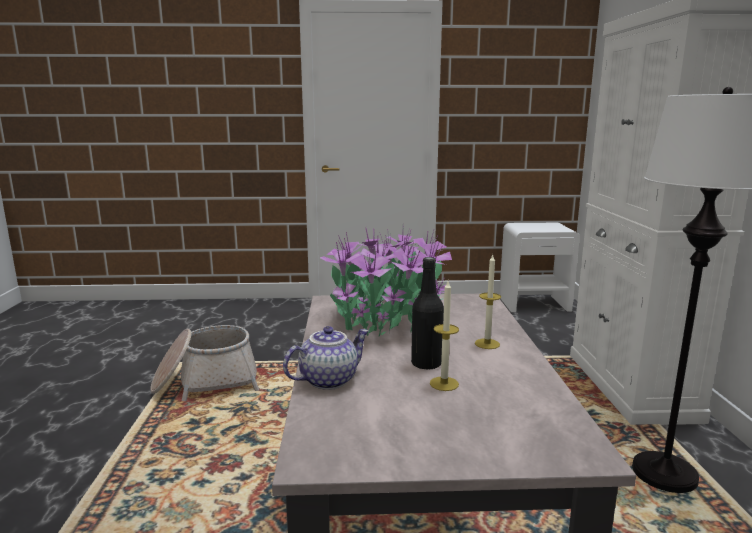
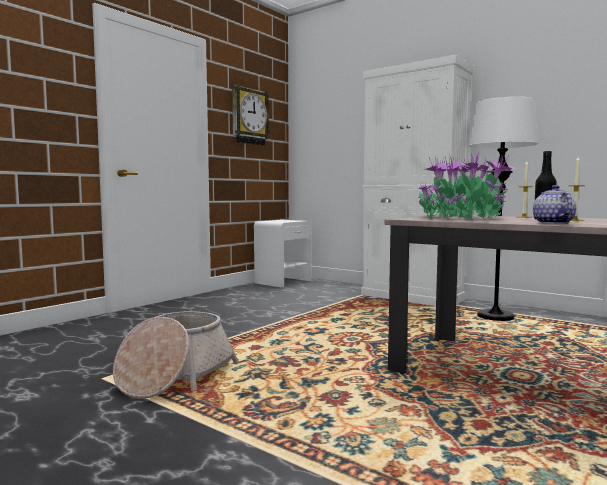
camera: 50 degrees left, 10 degrees down
none -> wall clock [232,85,270,146]

